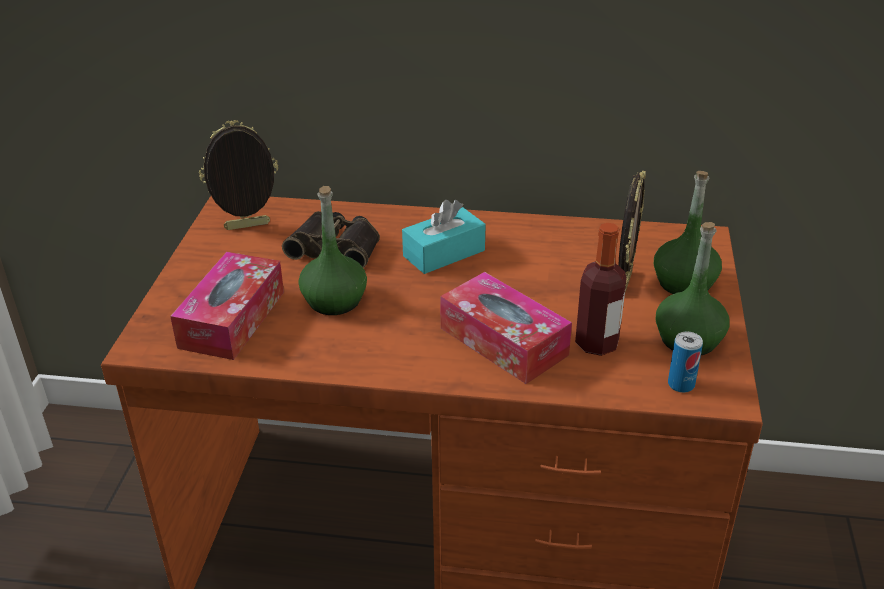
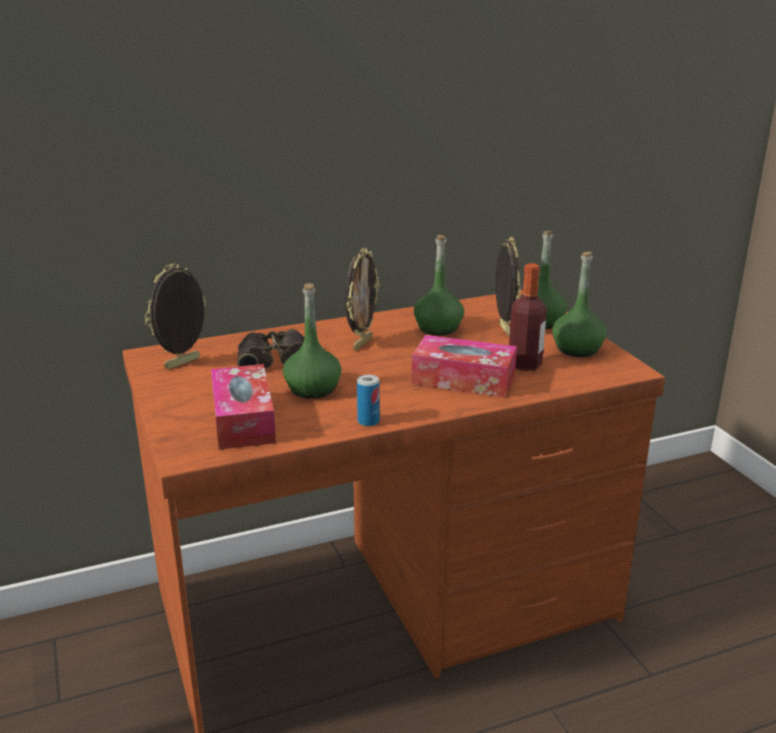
camera: 30 degrees left, 10 degrees down
turquoise tissue box [402,200,485,274] -> picture frame [345,248,380,351]
can [668,331,703,393] -> can moved to [357,374,380,426]
none -> green bottle [414,235,464,335]

